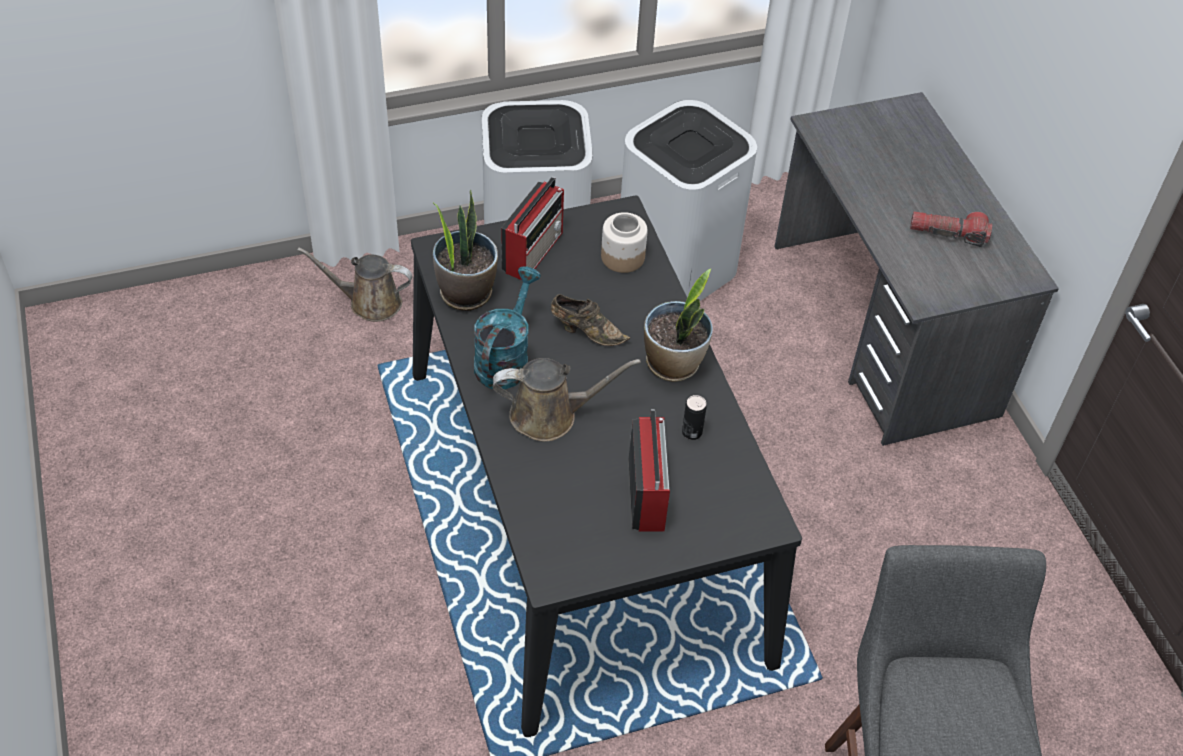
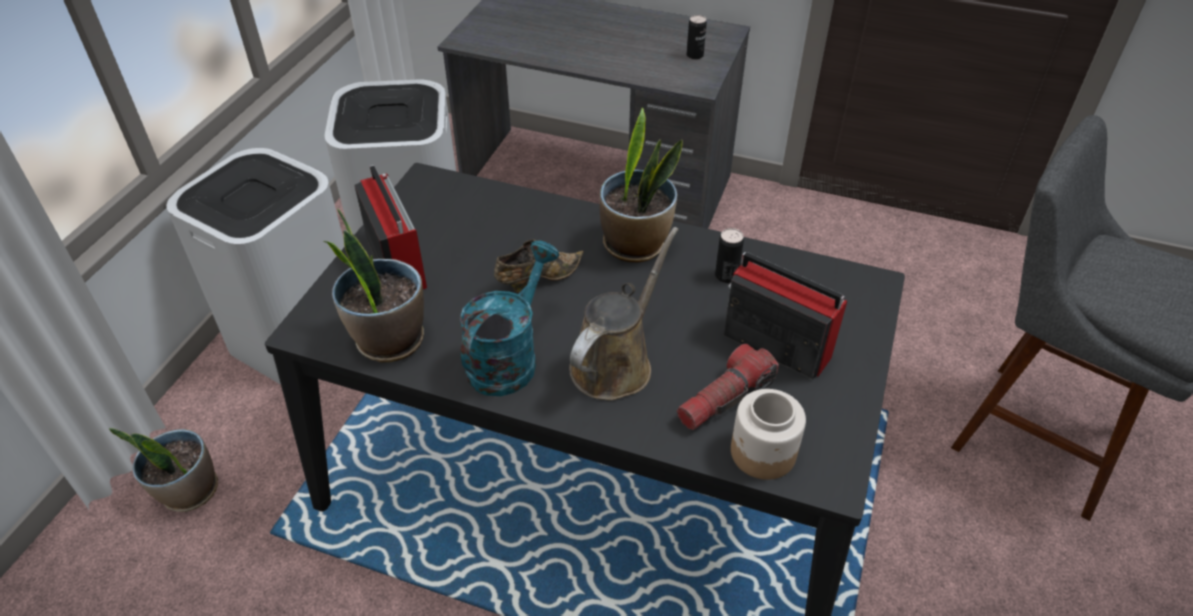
camera: 50 degrees left, 5 degrees down
brown watering can [297,247,413,322] -> potted plant [109,428,218,512]
turquoise watering can [474,266,541,389] -> turquoise watering can turned 60 degrees clockwise [460,241,559,396]
jar [601,212,648,273] -> jar moved to [731,389,806,480]
flashlight [910,211,992,247] -> flashlight moved to [677,344,779,430]
none -> can [686,15,707,60]

